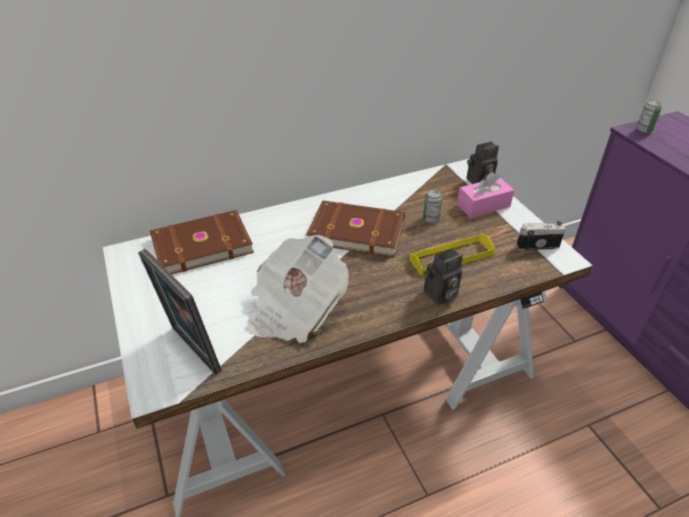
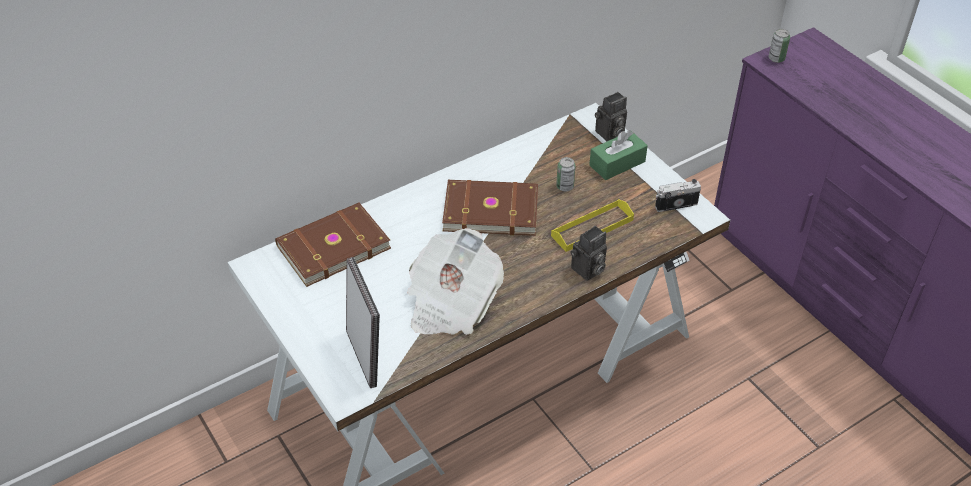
camera: 10 degrees left, 5 degrees up
picture frame [138,249,222,375] -> picture frame turned 150 degrees counterclockwise [346,257,380,388]
pink tissue box [457,172,514,218] -> green tissue box [589,130,648,180]

